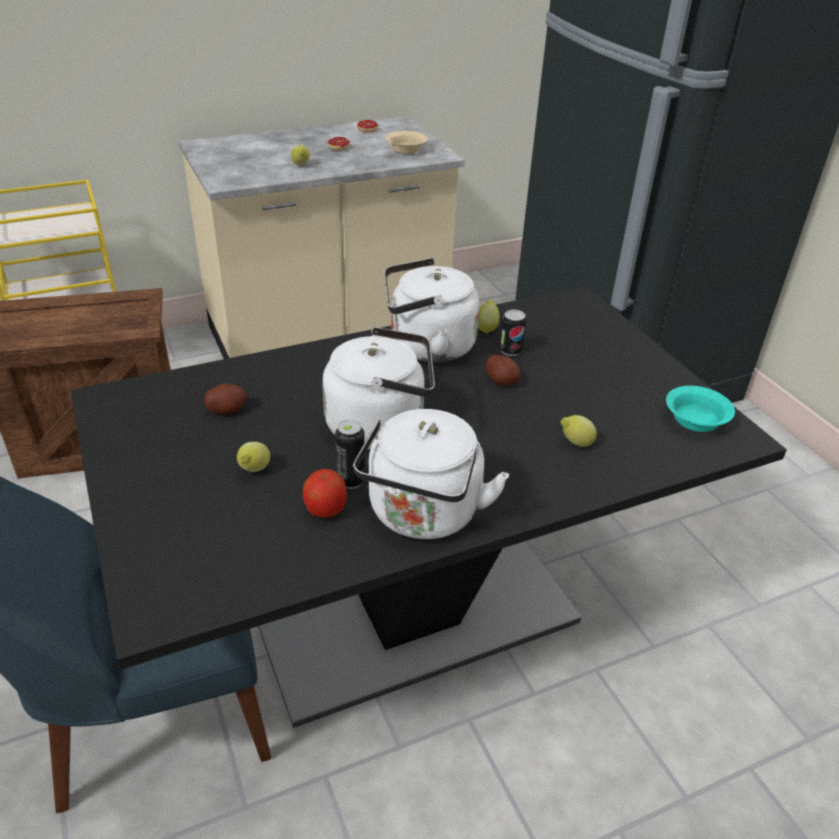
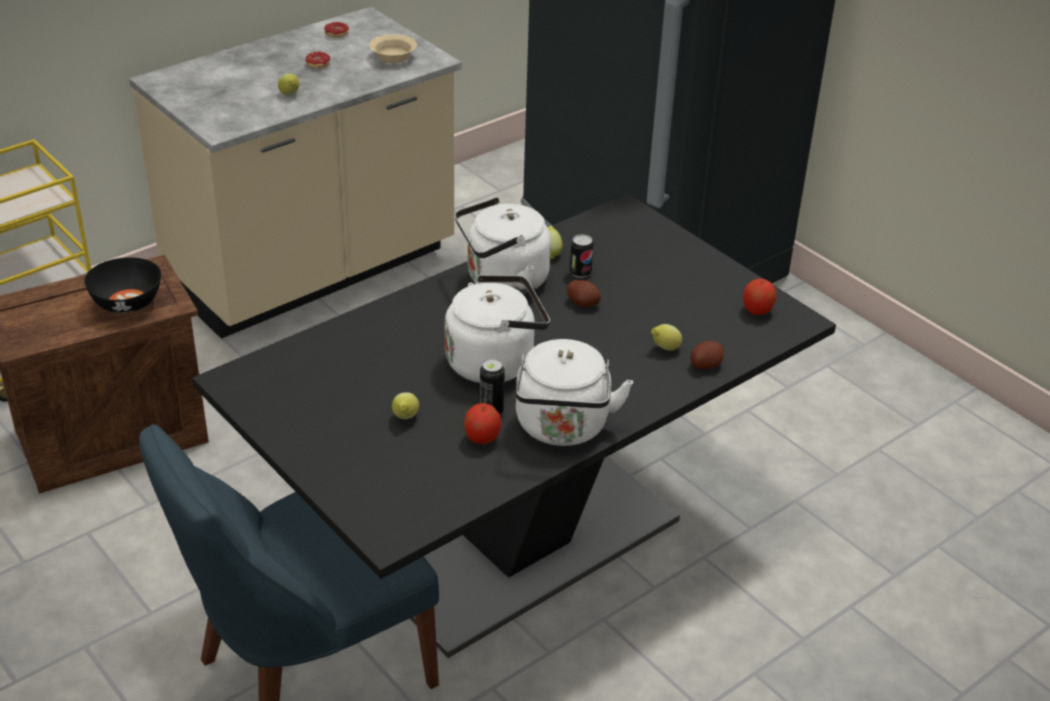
camera: 15 degrees left, 0 degrees up
potato [204,384,247,414] -> potato moved to [690,341,724,369]
turquoise bowl [666,386,735,432] -> apple [743,279,776,315]
none -> black bowl [84,257,161,313]

